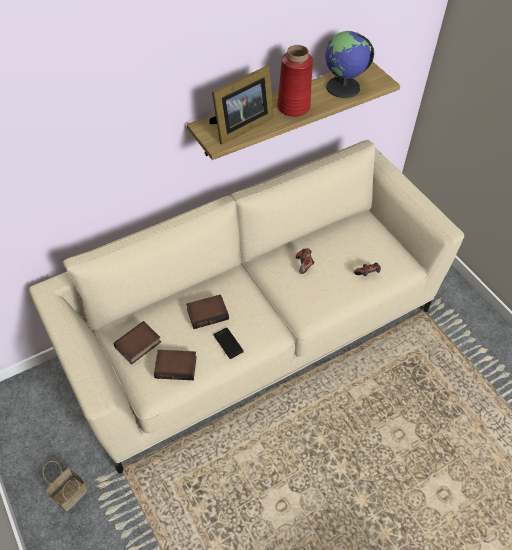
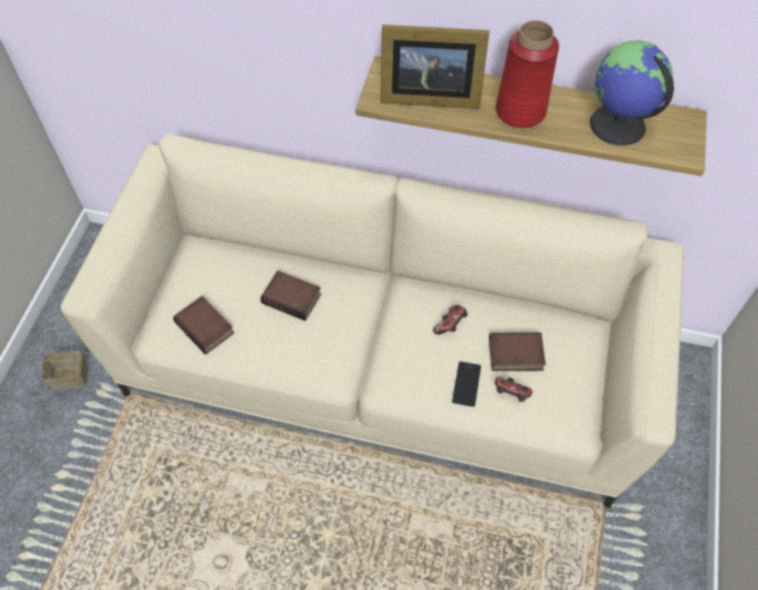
camera: 45 degrees right, 5 degrees up
book [114,321,161,365] -> book moved to [489,332,546,371]
phone [213,328,244,359] -> phone moved to [452,361,481,407]

